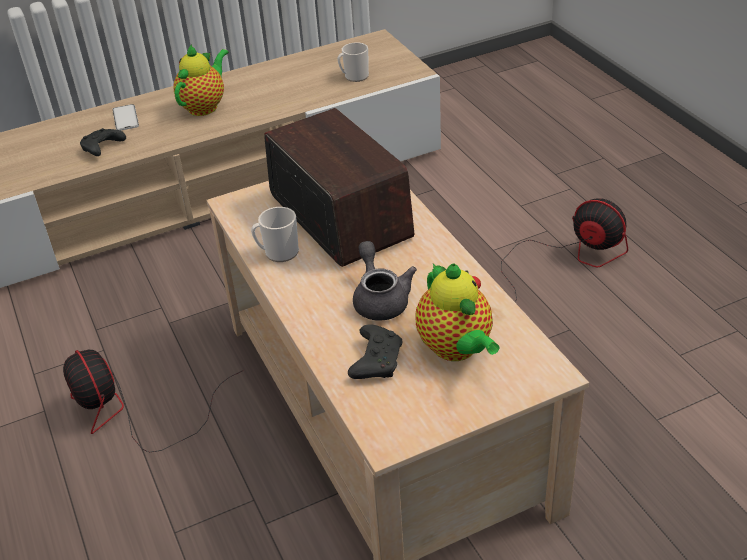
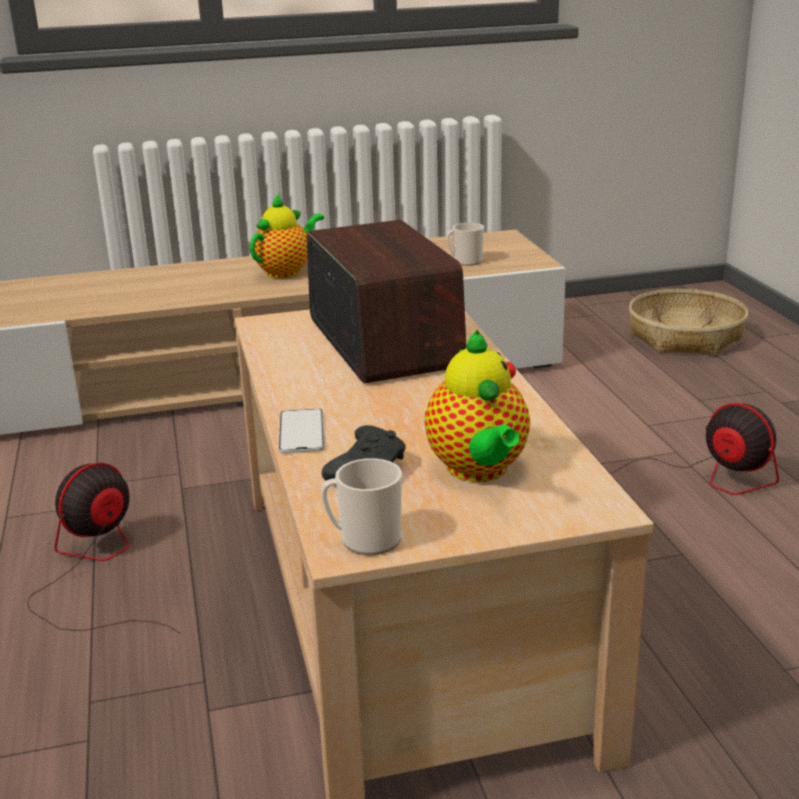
camera: 10 degrees right, 15 degrees down
fan [63,350,243,452] -> fan turned 60 degrees clockwise [27,463,182,634]
black game controller [80,128,126,156] -> none
phone [112,104,139,131] -> phone moved to [279,409,324,454]
mug [251,207,299,262] -> mug moved to [321,458,402,555]
grey teapot [353,241,417,321] -> none
none -> basket [629,289,748,356]

